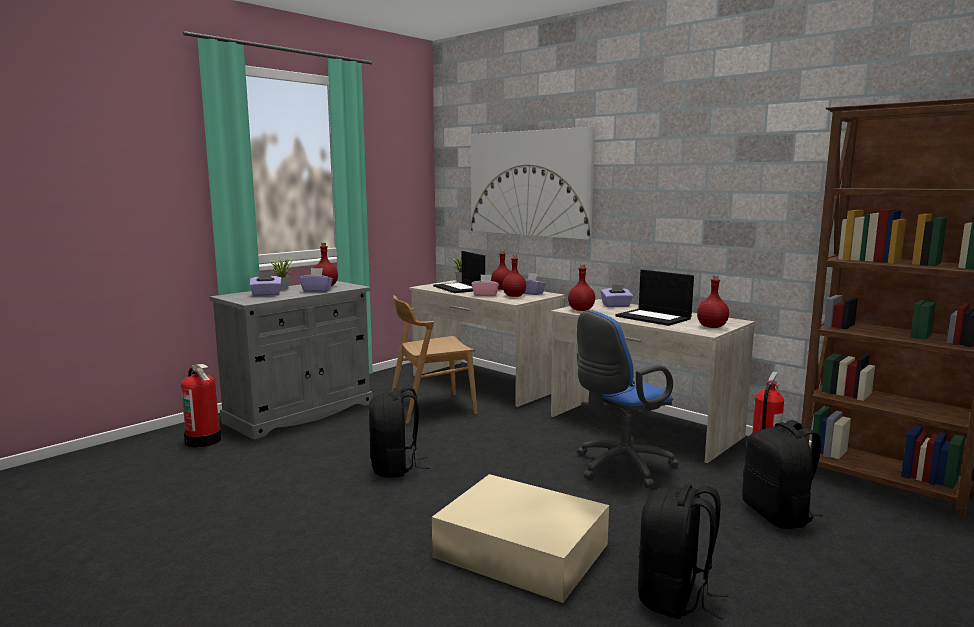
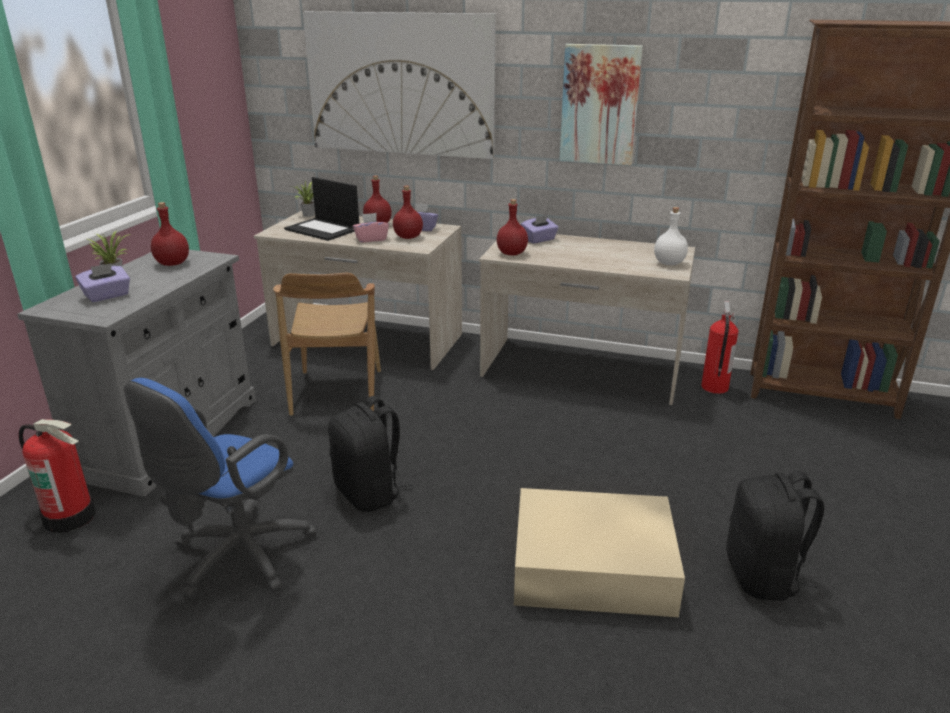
camera: 25 degrees left, 15 degrees up
purple tissue box [299,268,333,292] -> none
brown chair [392,295,477,424] -> brown chair turned 45 degrees counterclockwise [273,273,381,416]
blue office chair [577,311,679,488] -> blue office chair moved to [124,378,317,600]
laptop [615,270,694,326] -> none
red bottle [697,275,729,328] -> white bottle [654,207,688,265]
black backpack [742,420,822,529] -> none
none -> picture [560,44,643,165]

